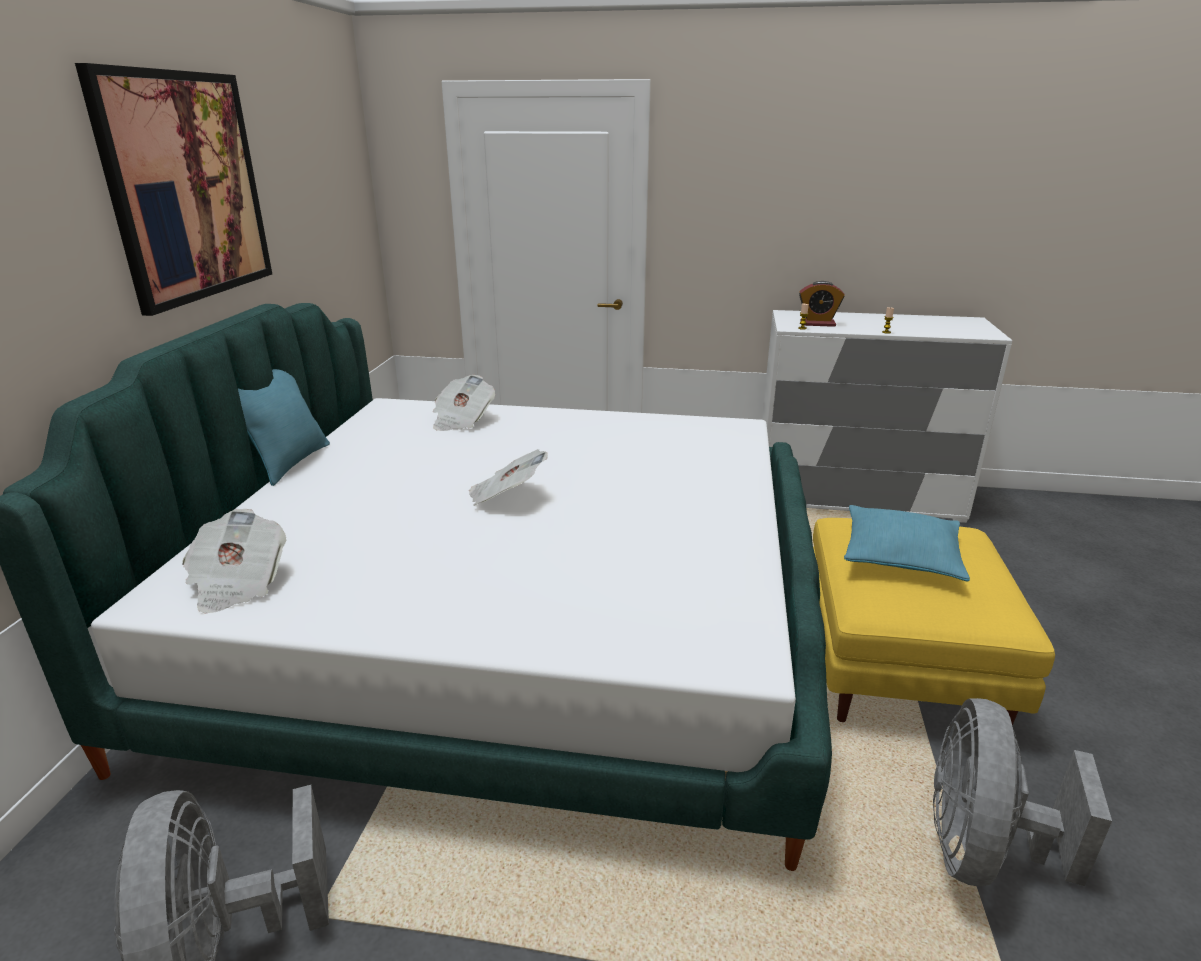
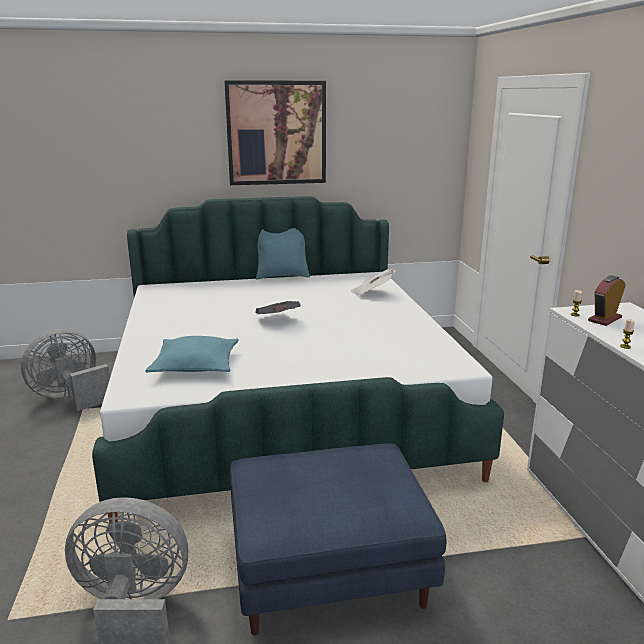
camera: 70 degrees right, 5 degrees down
newspaper [182,509,286,614] -> none
alarm clock [799,281,845,327] -> alarm clock turned 60 degrees clockwise [588,276,626,326]
yellow ottoman [813,518,1055,726] -> blue ottoman [230,443,446,636]
turquoise pillow [844,505,970,581] -> turquoise pillow moved to [145,336,239,372]

